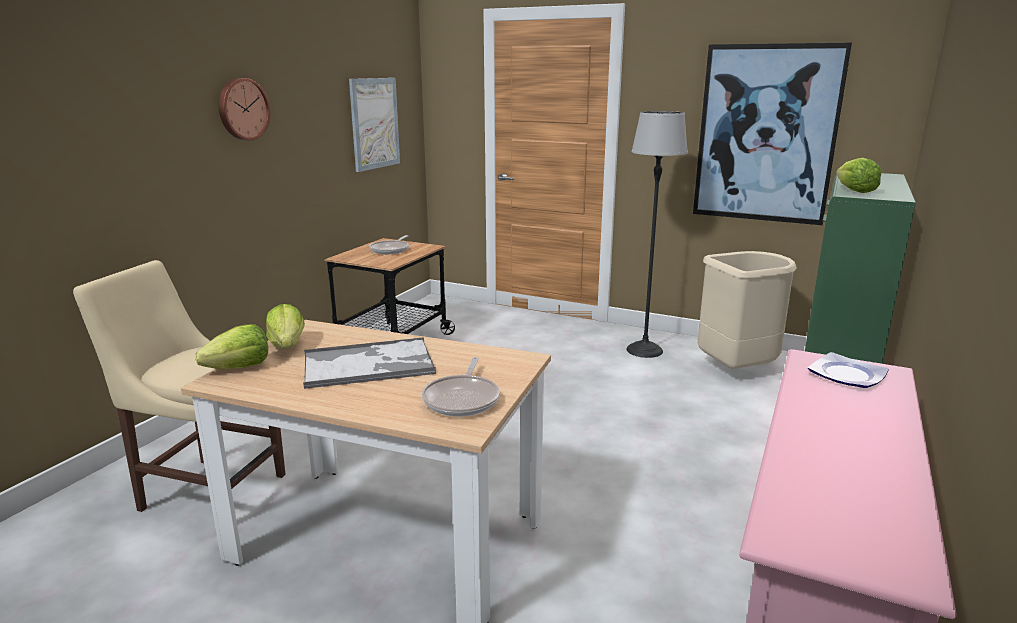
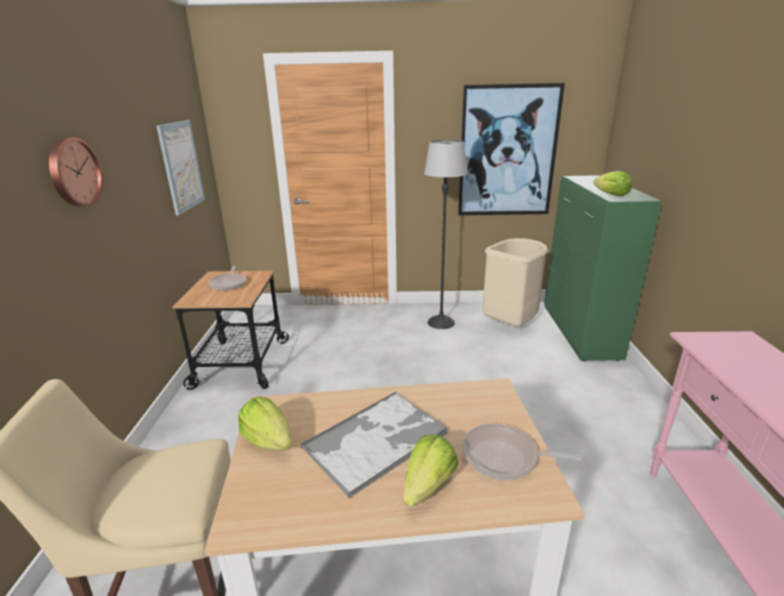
camera: 25 degrees left, 5 degrees up
lettuce [195,324,268,369] -> lettuce moved to [403,434,458,507]
frying pan [422,357,500,417] -> frying pan turned 120 degrees clockwise [462,423,583,480]
plate [808,352,889,388] -> none

